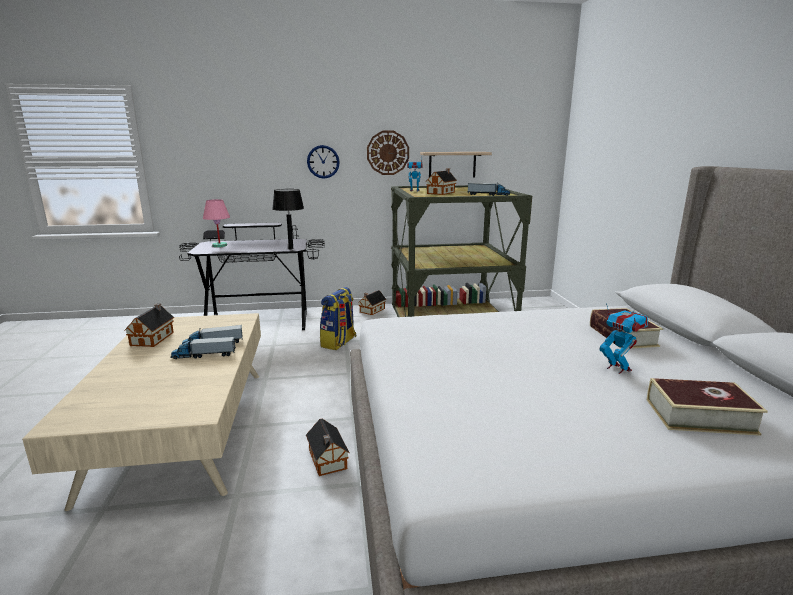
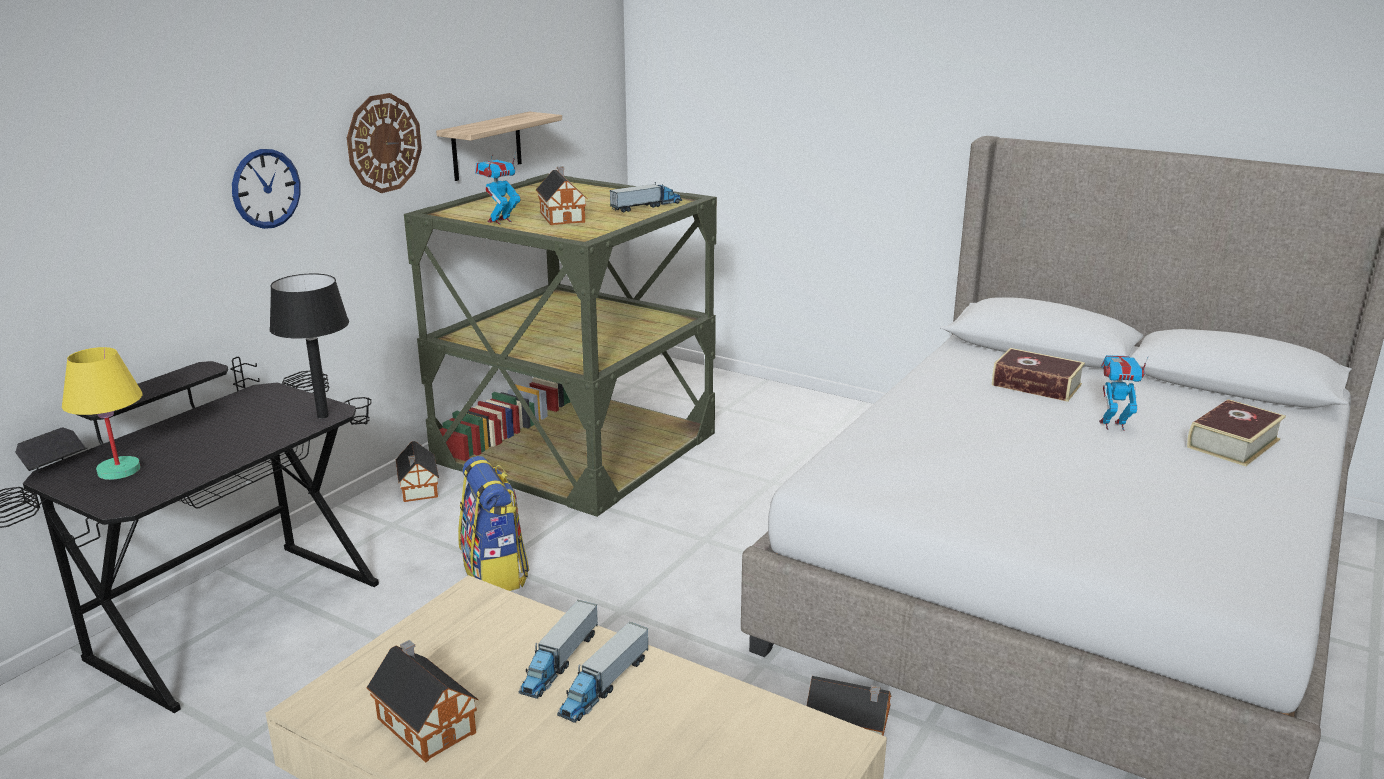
camera: 50 degrees left, 5 degrees up
pink table lamp [203,199,230,247] -> yellow table lamp [62,347,143,480]

